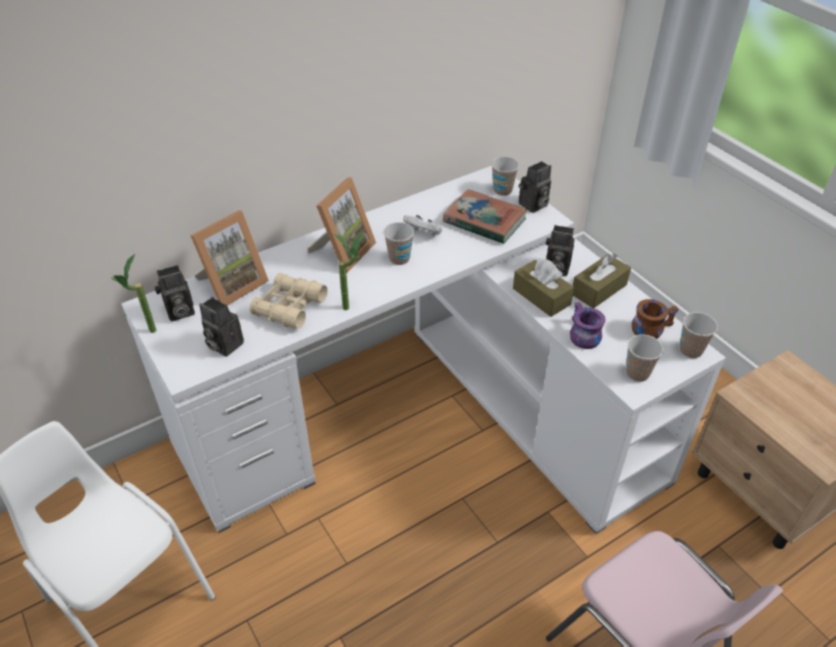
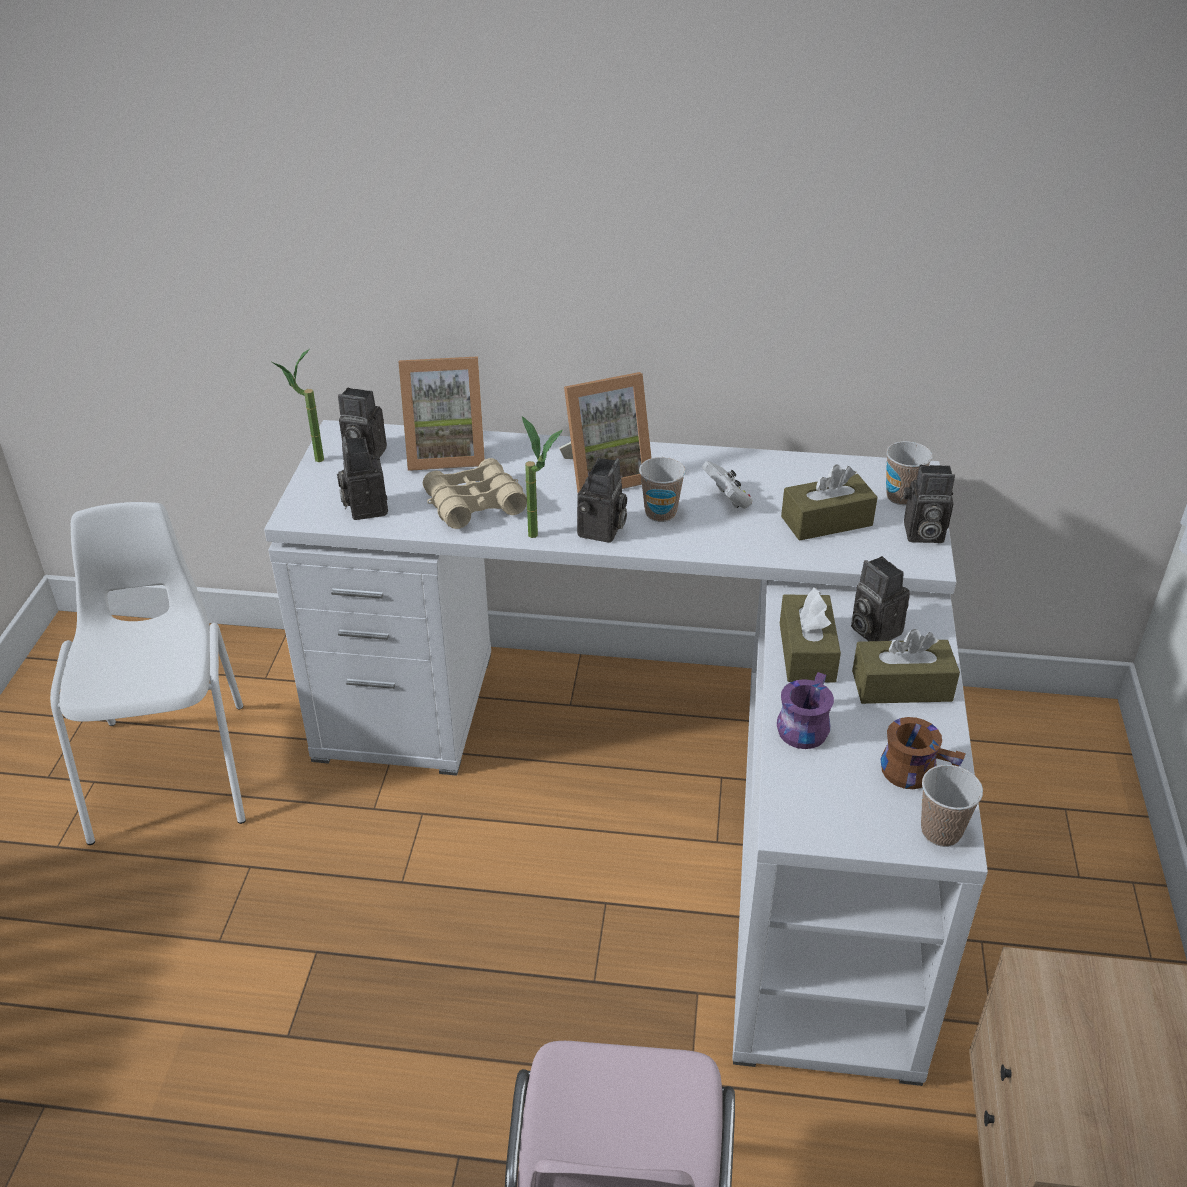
camera: 40 degrees right, 5 degrees down
book [443,189,527,244] -> brown tissue box [781,464,878,541]
cup [626,334,663,382] -> none
none -> camera [577,458,627,543]

